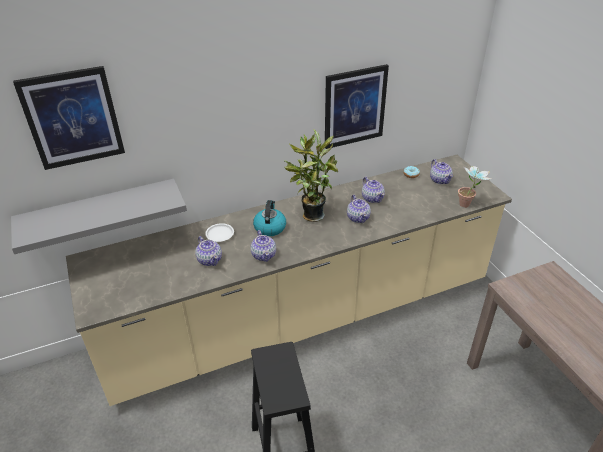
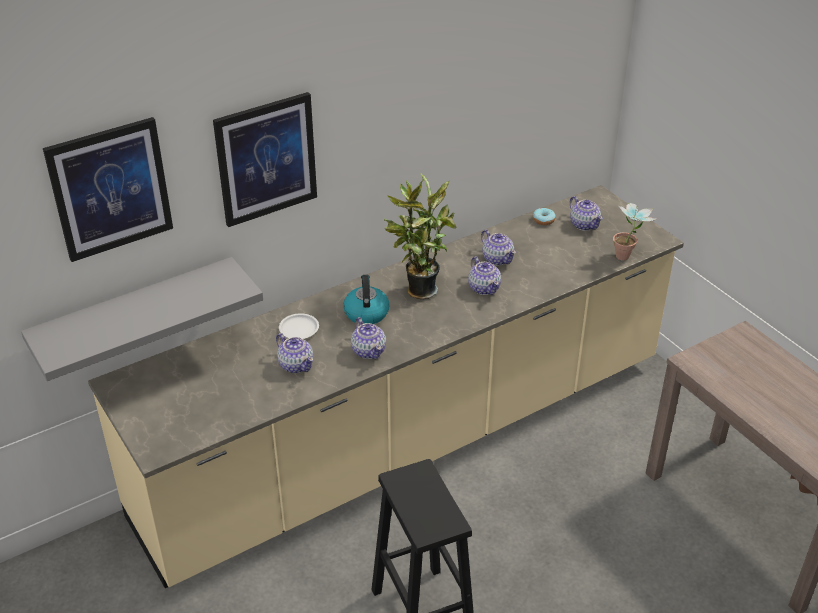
camera: 10 degrees left, 0 degrees up
picture [325,64,389,149] -> picture moved to [213,92,317,227]

